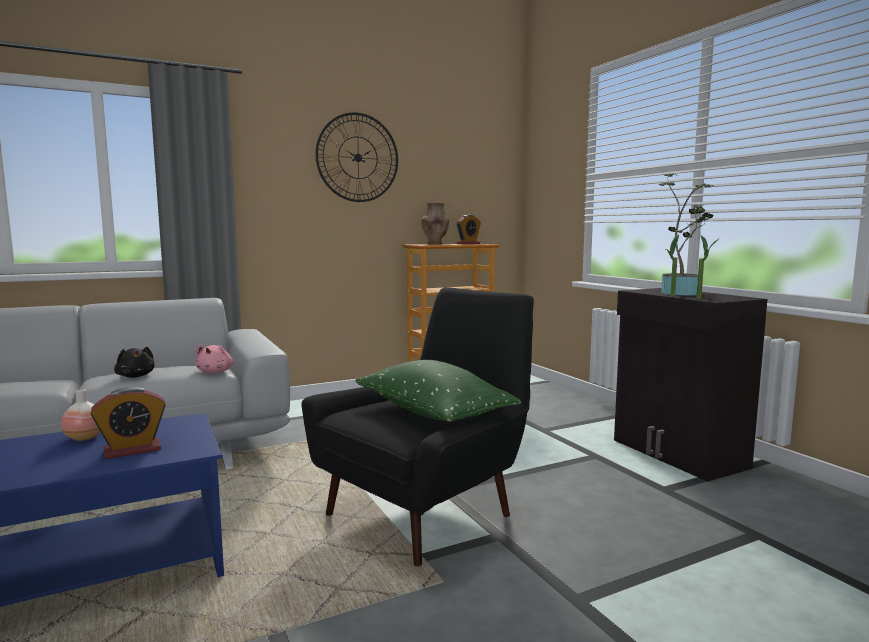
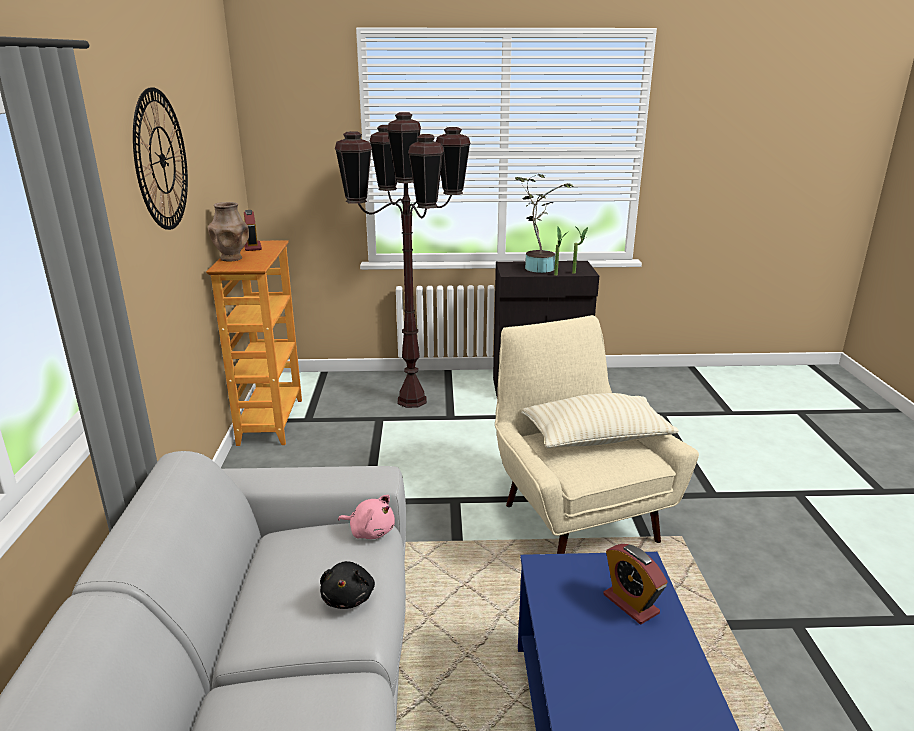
camera: 65 degrees left, 15 degrees up
vase [61,389,100,441] -> none
alarm clock [91,387,166,459] -> alarm clock turned 150 degrees clockwise [603,544,668,625]
black plush toy [114,347,155,378] -> black plush toy turned 105 degrees clockwise [320,561,375,609]
black armchair [302,287,534,566] -> beige armchair [495,315,699,554]
green pillow [355,360,521,422] -> beige pillow [522,393,679,448]
none -> brown floor lamp [335,112,471,408]

